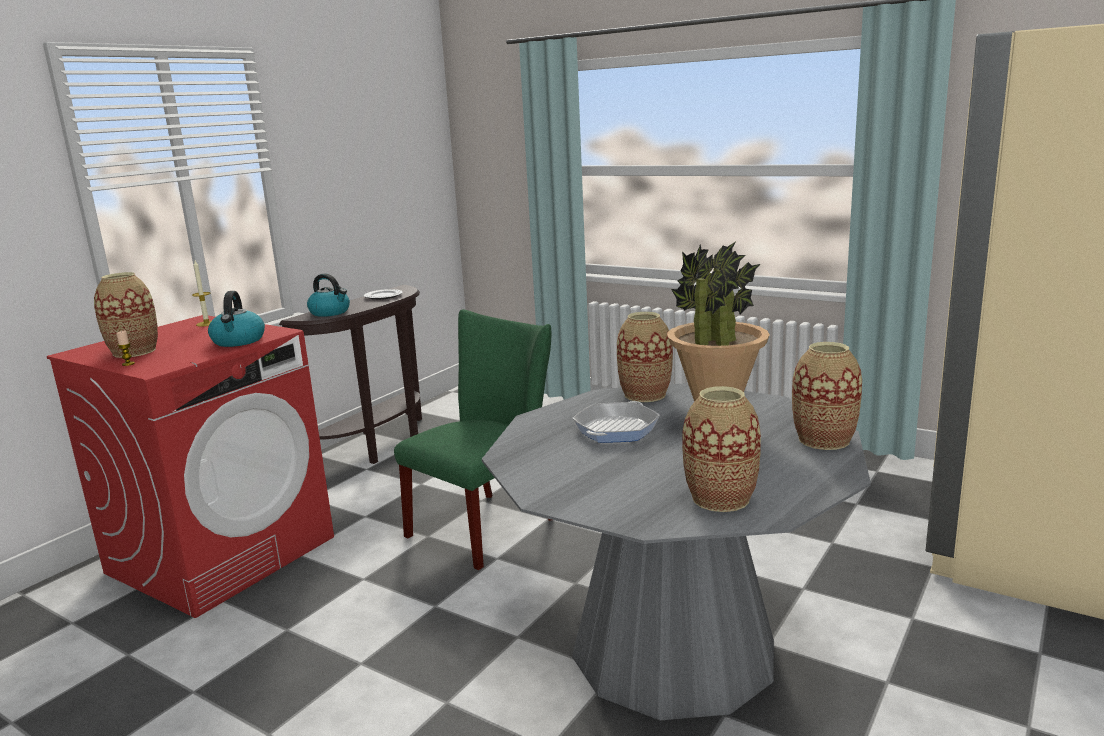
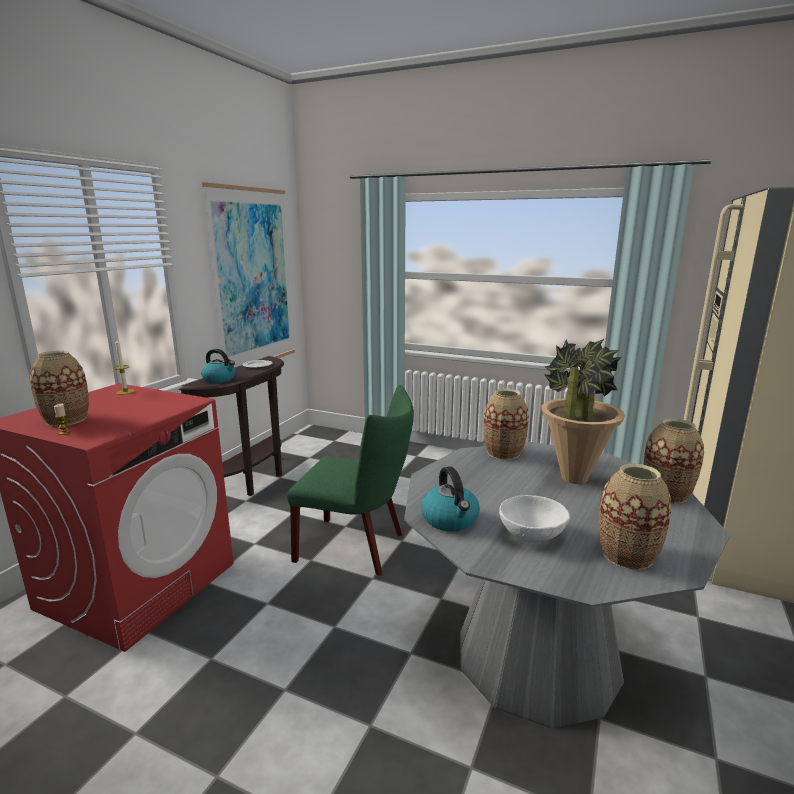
camera: 10 degrees left, 0 degrees up
kettle [208,291,265,347] -> kettle moved to [421,466,480,532]
green chair [394,309,551,570] -> green chair turned 75 degrees clockwise [287,385,414,576]
frying pan [572,401,660,443] -> none
none -> picture [202,182,295,367]
none -> white bowl [499,495,570,542]

